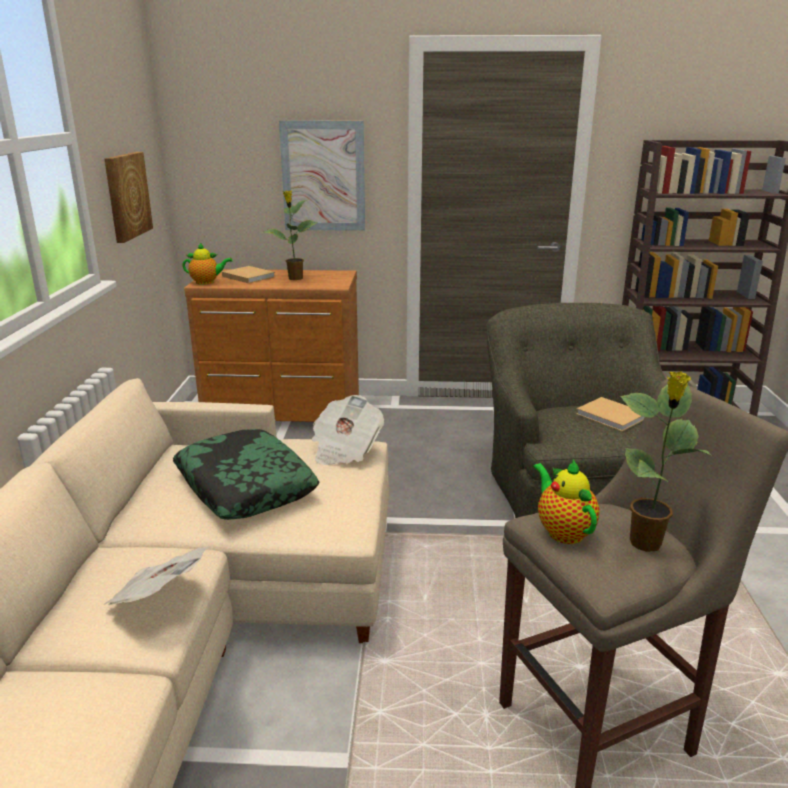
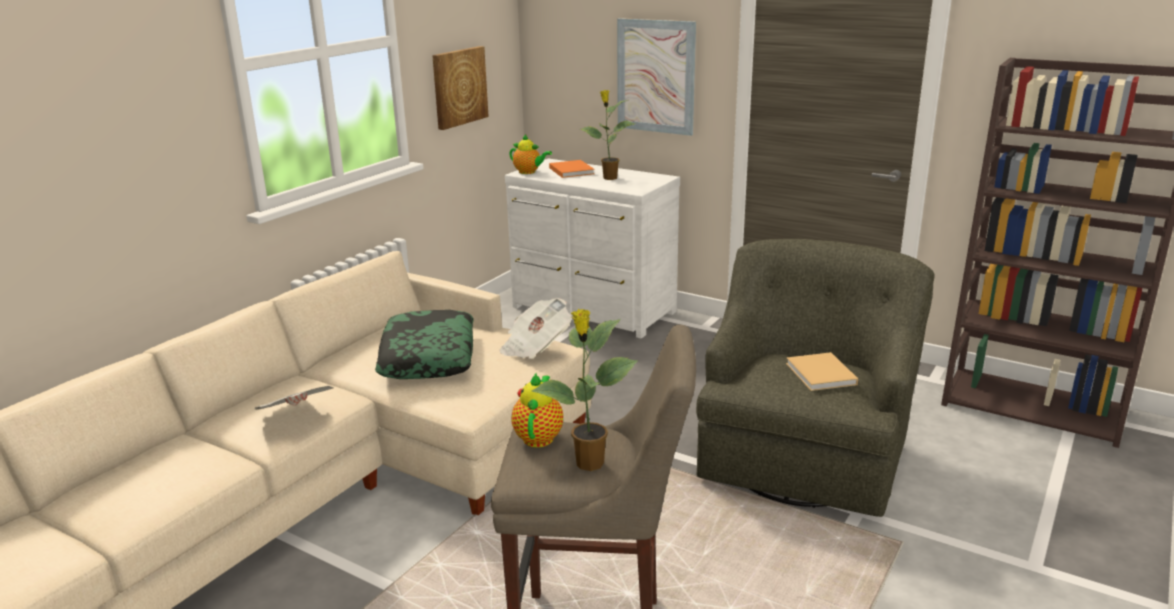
camera: 30 degrees right, 0 degrees up
brown dresser [184,269,359,422] -> white dresser [505,158,680,338]
beige book [222,266,275,283] -> orange book [549,160,595,178]

